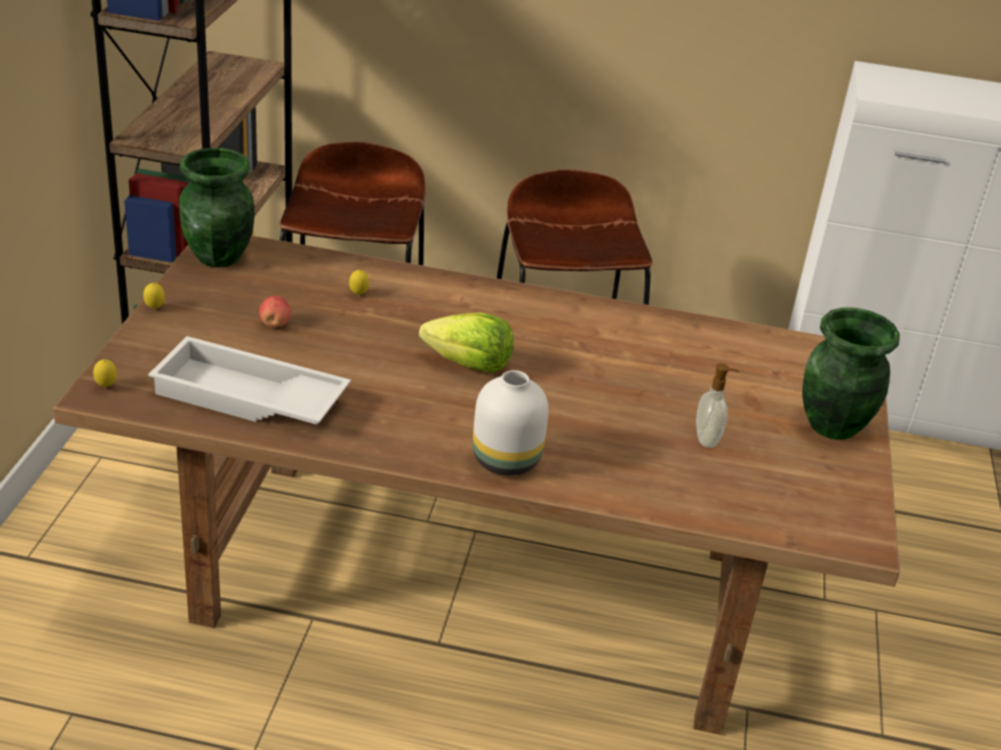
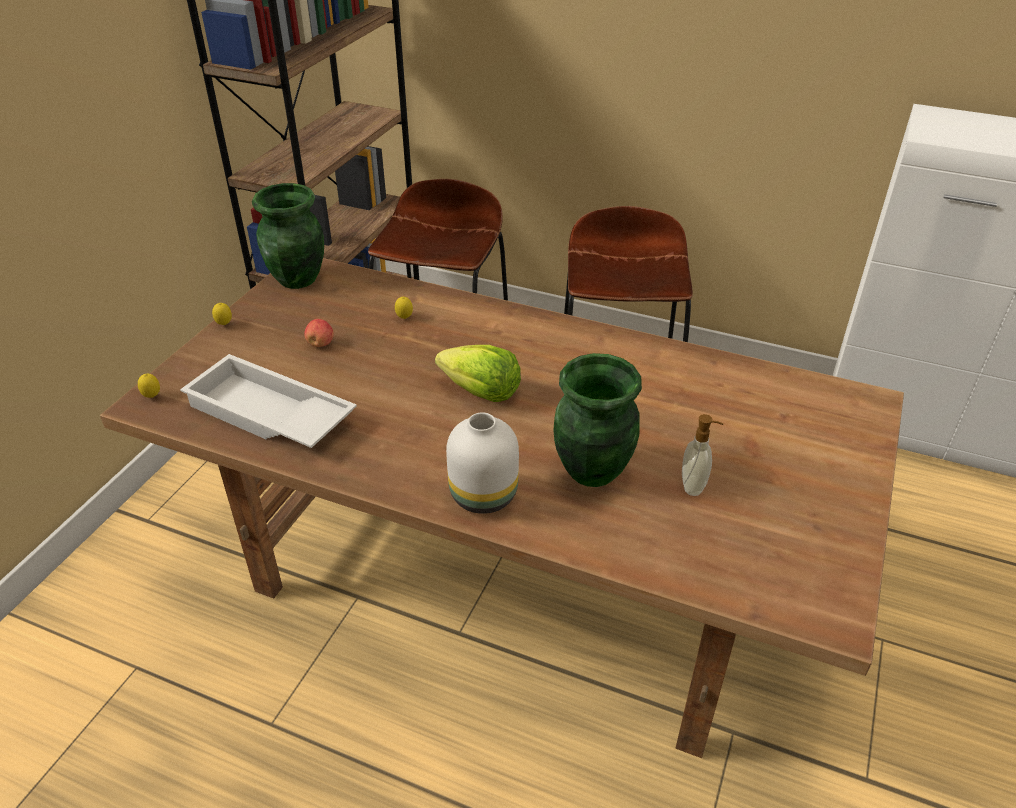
camera: 15 degrees right, 5 degrees up
green vase [802,307,900,440] -> green vase moved to [553,353,642,487]

